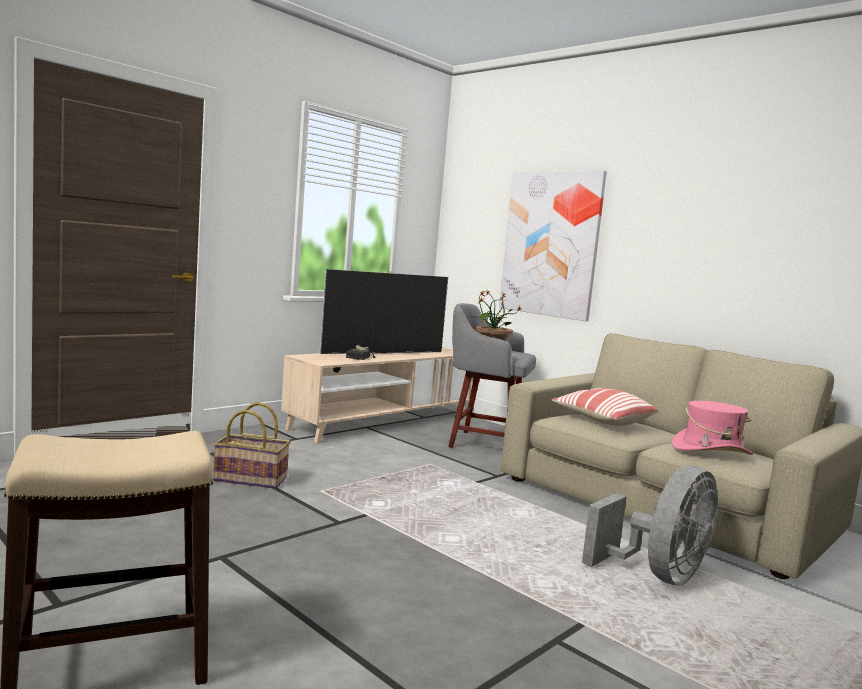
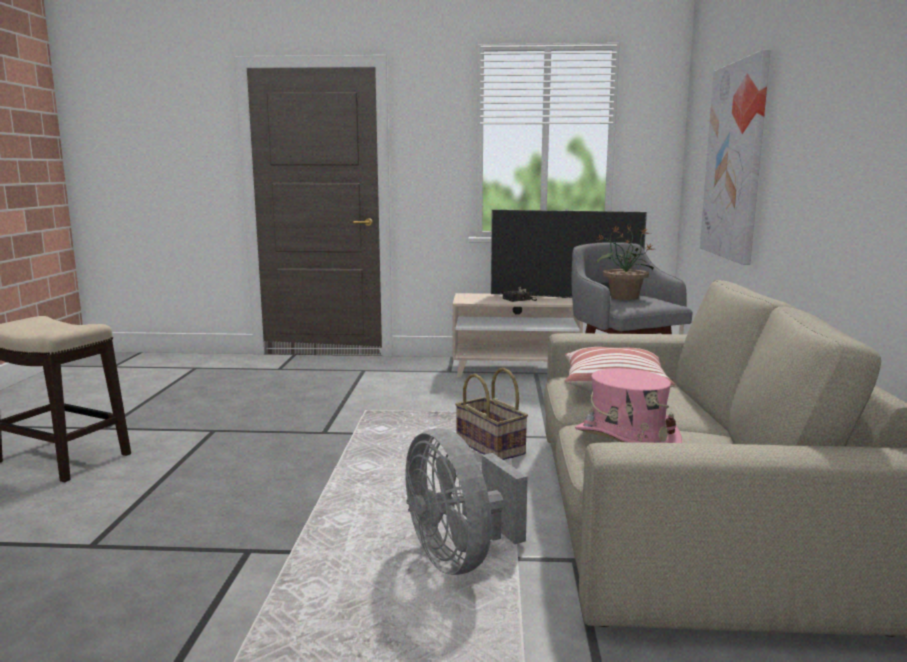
camera: 50 degrees right, 5 degrees up
basket [213,402,291,489] -> basket moved to [455,368,528,460]
grey fan [582,465,718,586] -> grey fan turned 60 degrees clockwise [405,428,528,575]

